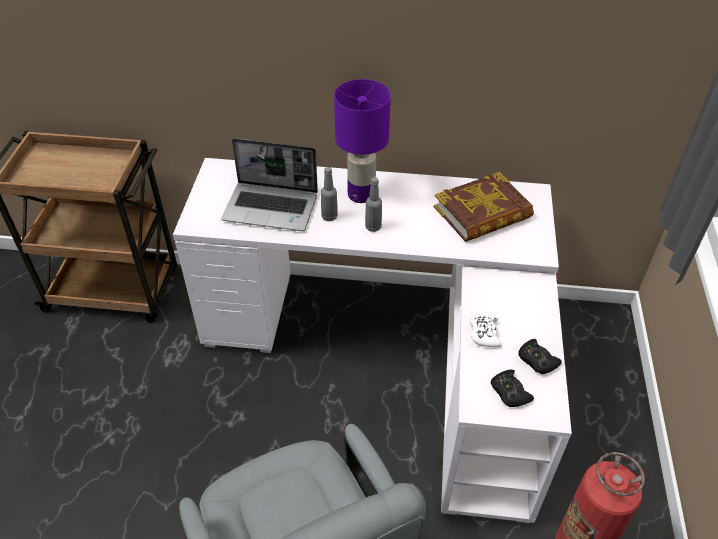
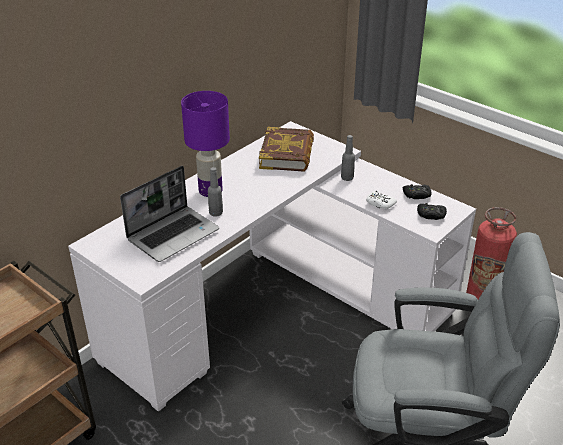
camera: 55 degrees left, 10 degrees down
grey bottle [365,177,382,232] -> grey bottle moved to [341,135,355,181]

